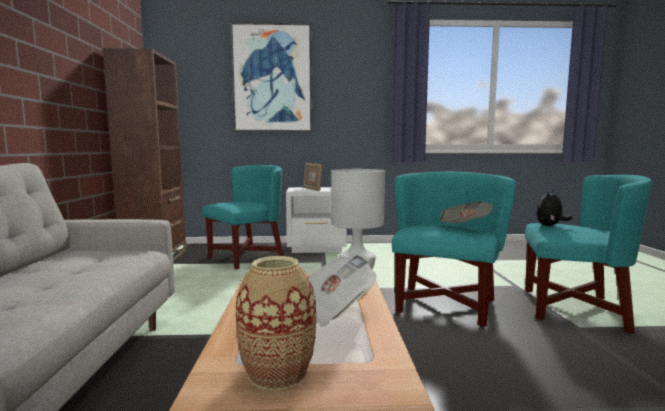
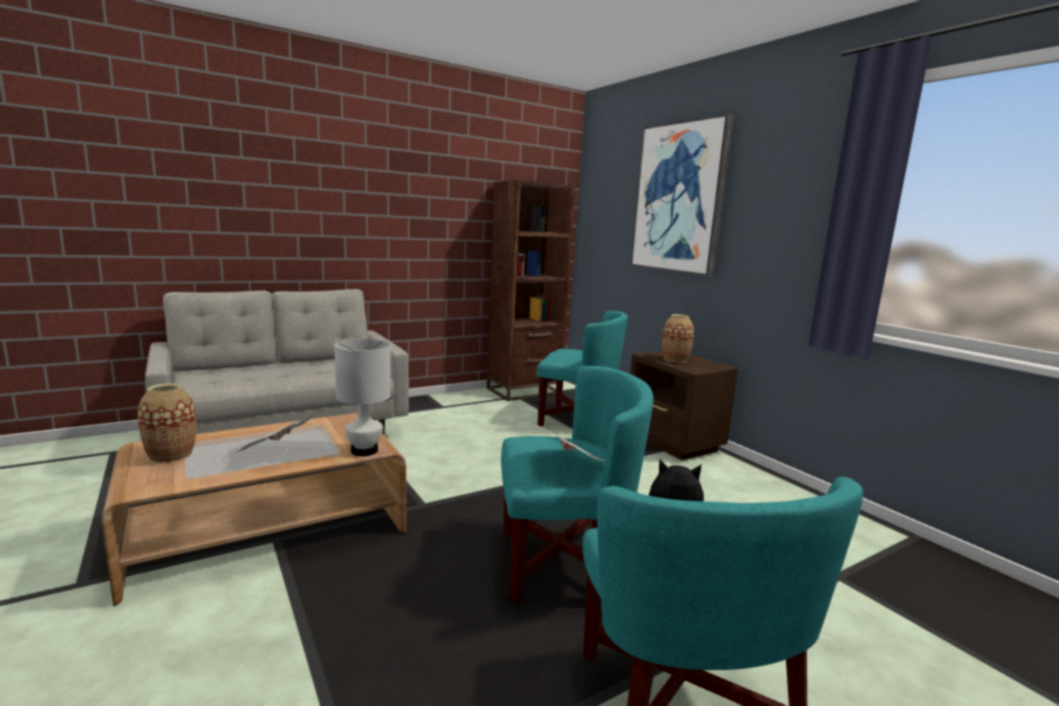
camera: 60 degrees right, 5 degrees up
white nightstand [286,187,347,253] -> brown nightstand [630,351,738,460]
picture frame [303,163,323,191] -> vase [662,314,694,363]

